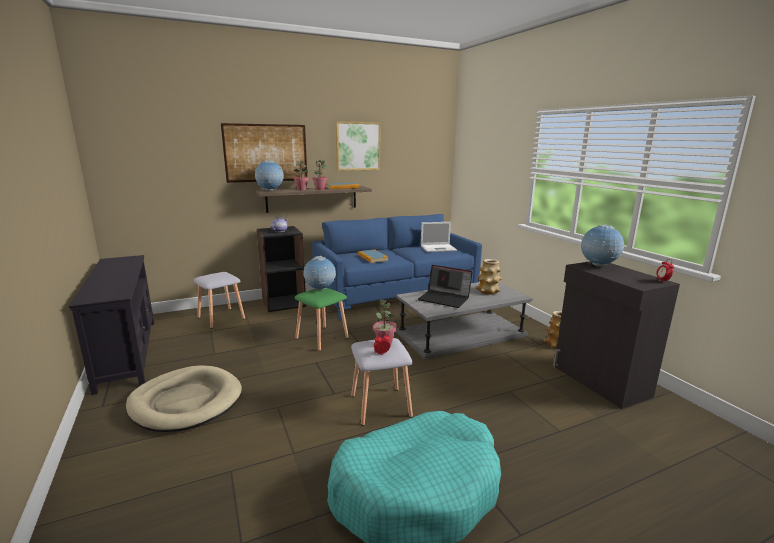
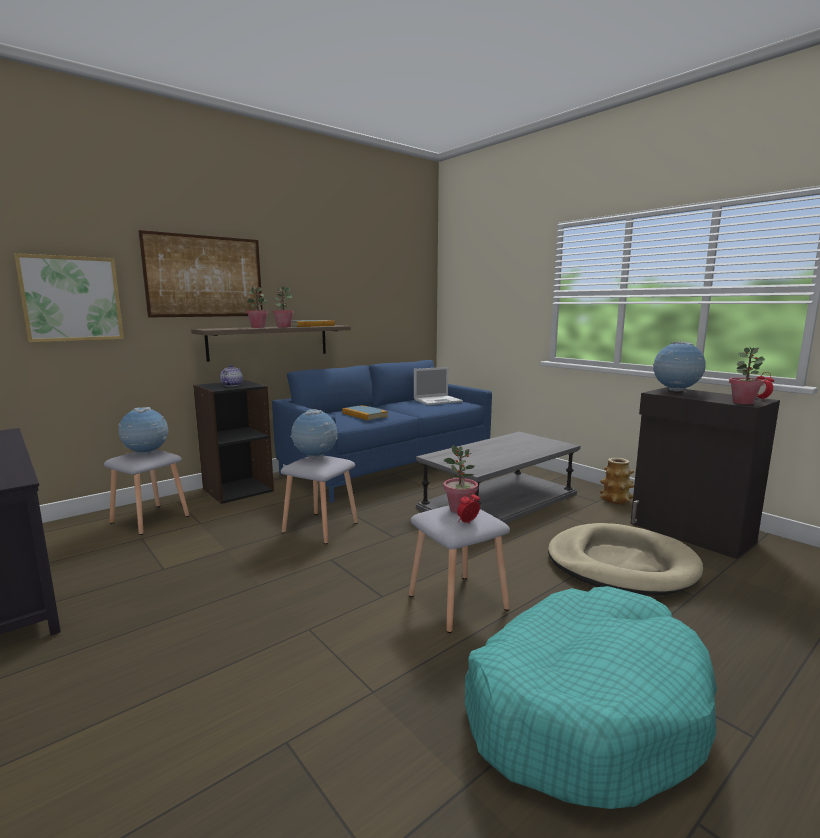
camera: 15 degrees left, 5 degrees down
beige dog bed [126,365,242,432] -> beige dog bed moved to [548,523,703,596]
globe [255,161,284,191] -> globe moved to [118,407,168,455]
green stool [295,288,349,351] -> grey stool [281,456,358,544]
picture [336,121,381,171] -> picture moved to [14,253,124,342]
laptop [418,265,473,308] -> none
vase [476,259,503,294] -> none
none -> potted plant [729,347,765,404]

